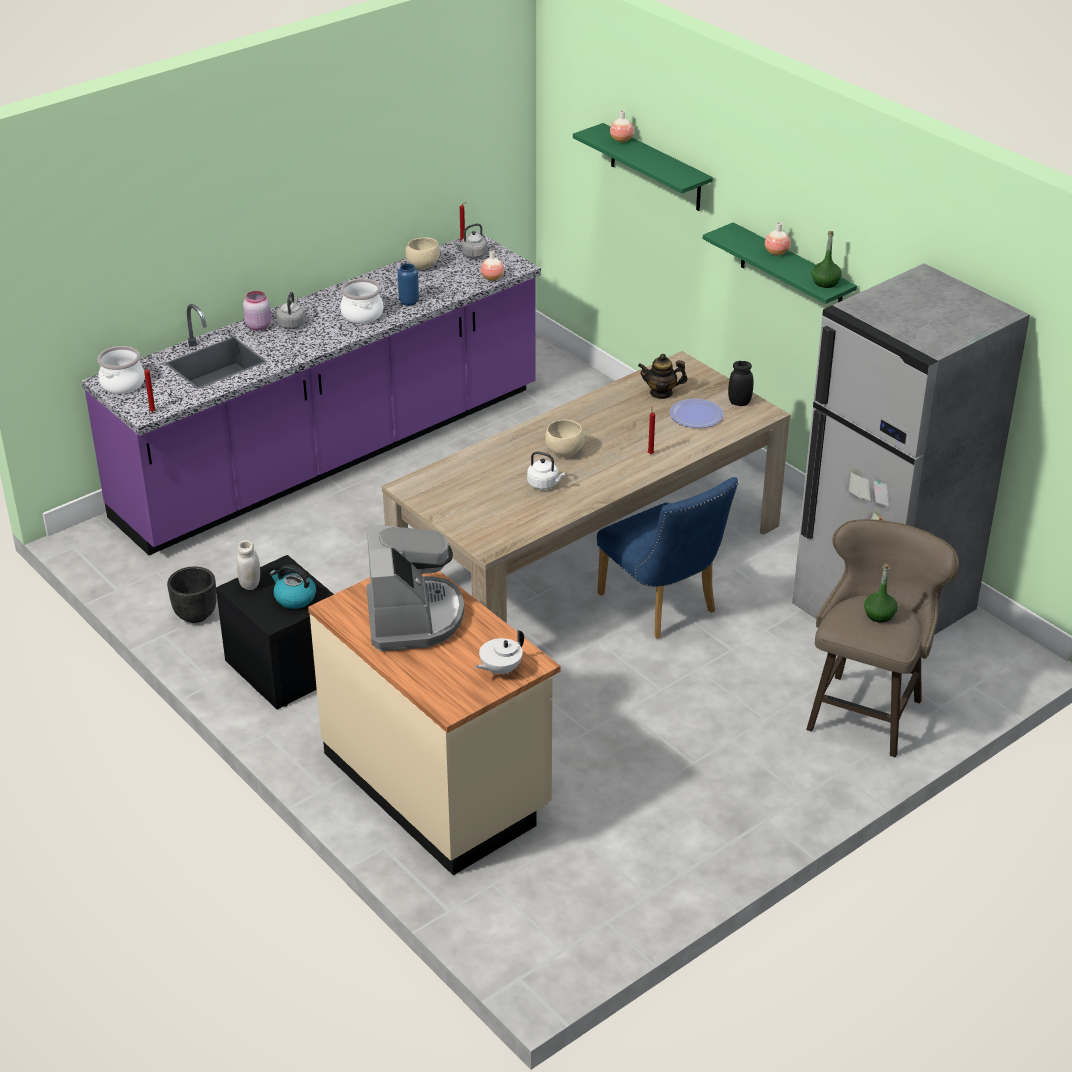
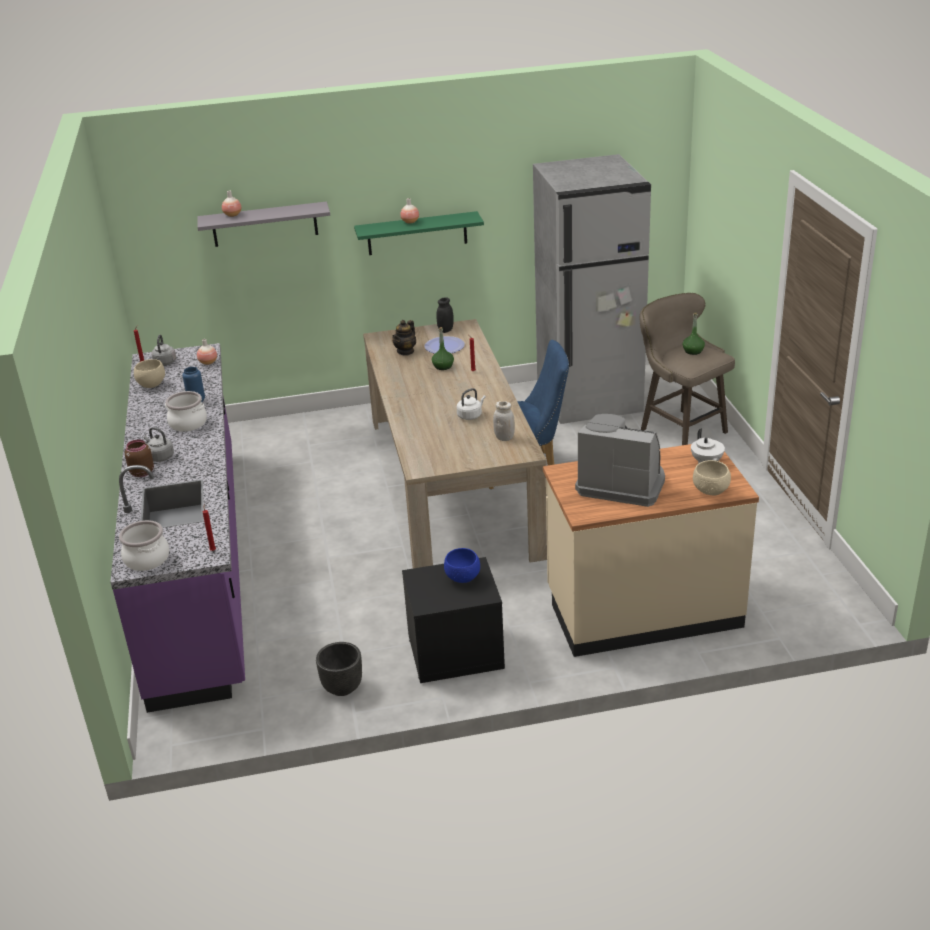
camera: 60 degrees left, 5 degrees down
white jar [237,540,260,590] -> white jar moved to [493,401,515,441]
pink jar [243,291,271,330] -> brown jar [125,439,154,477]
kettle [270,564,316,609] -> blue bowl [444,548,480,583]
beige bowl [545,420,585,457] -> beige bowl moved to [693,460,731,495]
green shelf [573,123,713,211] -> grey shelf [197,201,330,247]
green bottle [812,231,842,288] -> green bottle moved to [432,327,454,370]

